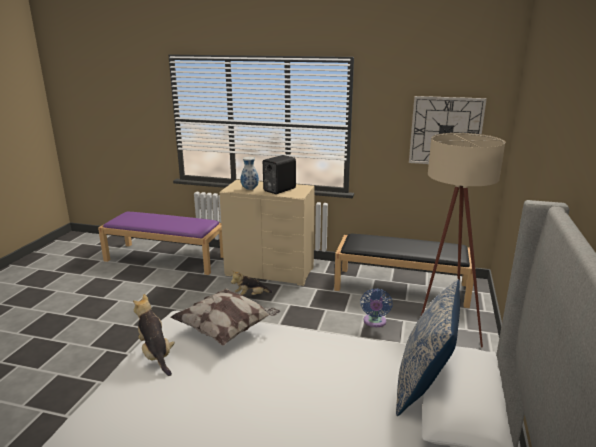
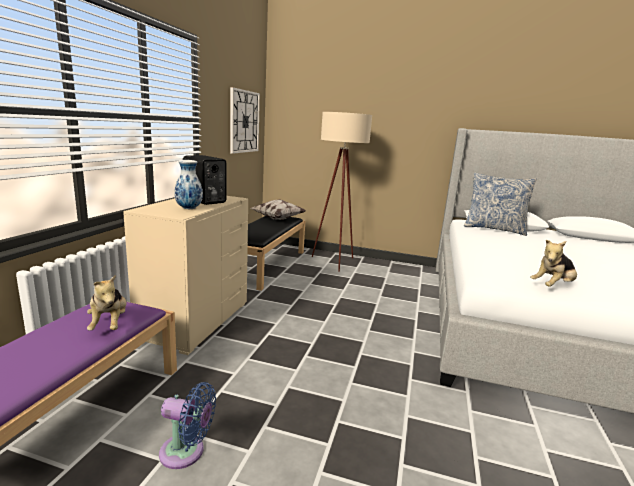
camera: 90 degrees left, 5 degrees down
pillow [170,288,280,346] -> pillow moved to [251,199,306,220]
plush toy [231,271,272,295] -> plush toy moved to [87,274,127,330]
blue fan [360,288,393,327] -> blue fan moved to [159,382,216,469]

